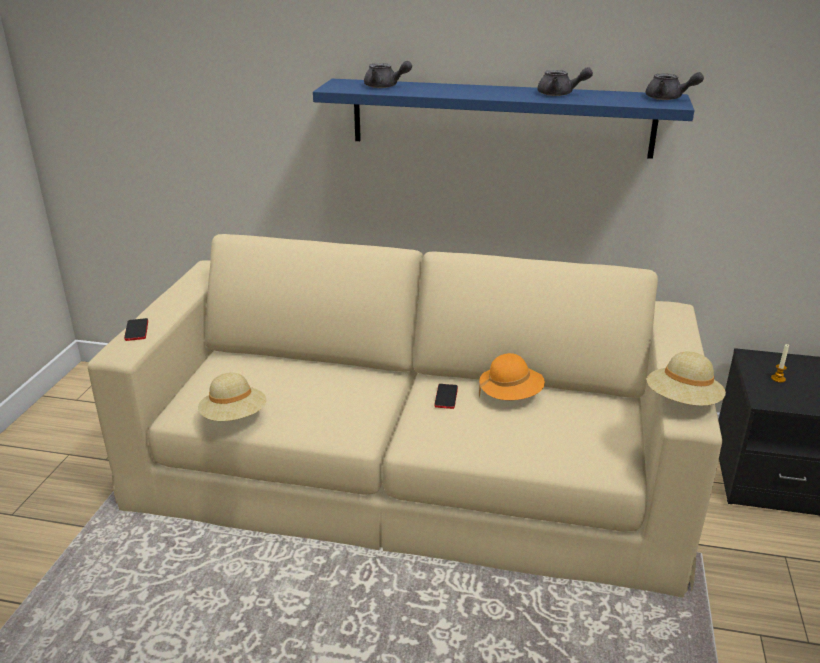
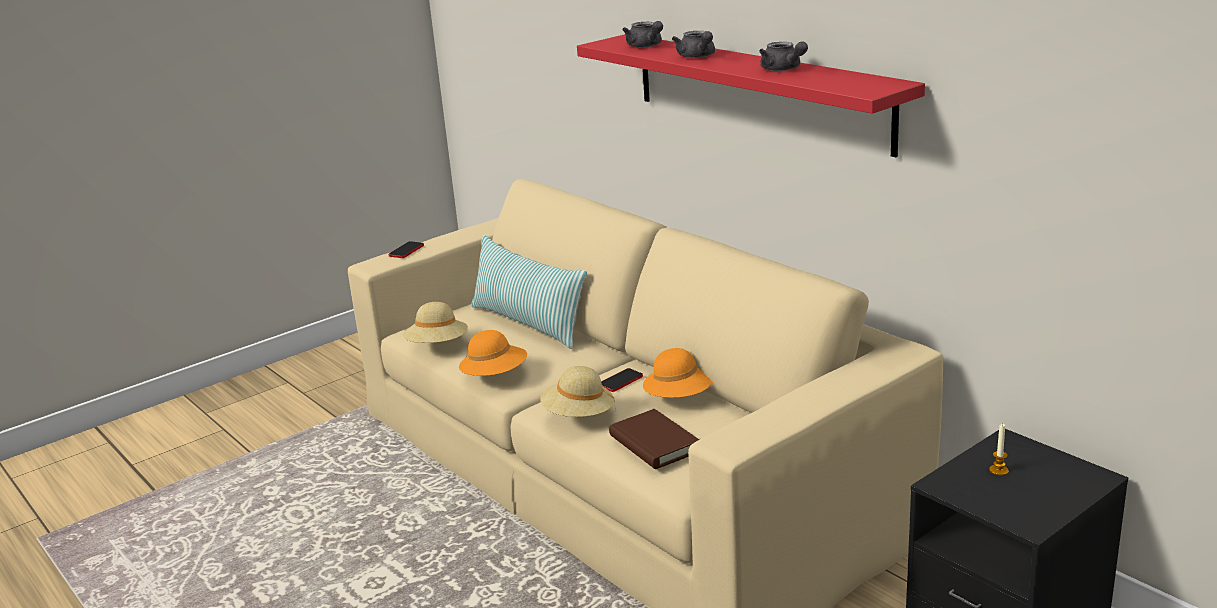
camera: 40 degrees right, 5 degrees down
blue shelf [313,79,695,159] -> red shelf [577,34,925,157]
grey teapot [646,72,704,100] -> grey teapot moved to [672,31,715,58]
beige hat [647,351,726,406] -> beige hat moved to [540,366,616,417]
none -> orange hat [459,330,527,376]
none -> pillow [471,235,587,349]
none -> brown book [609,409,699,469]

